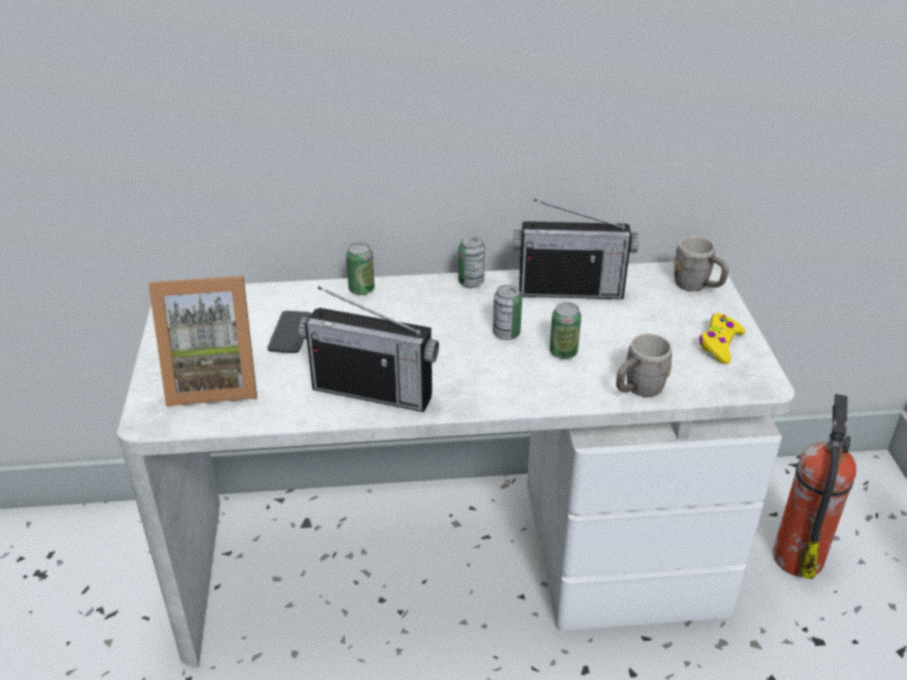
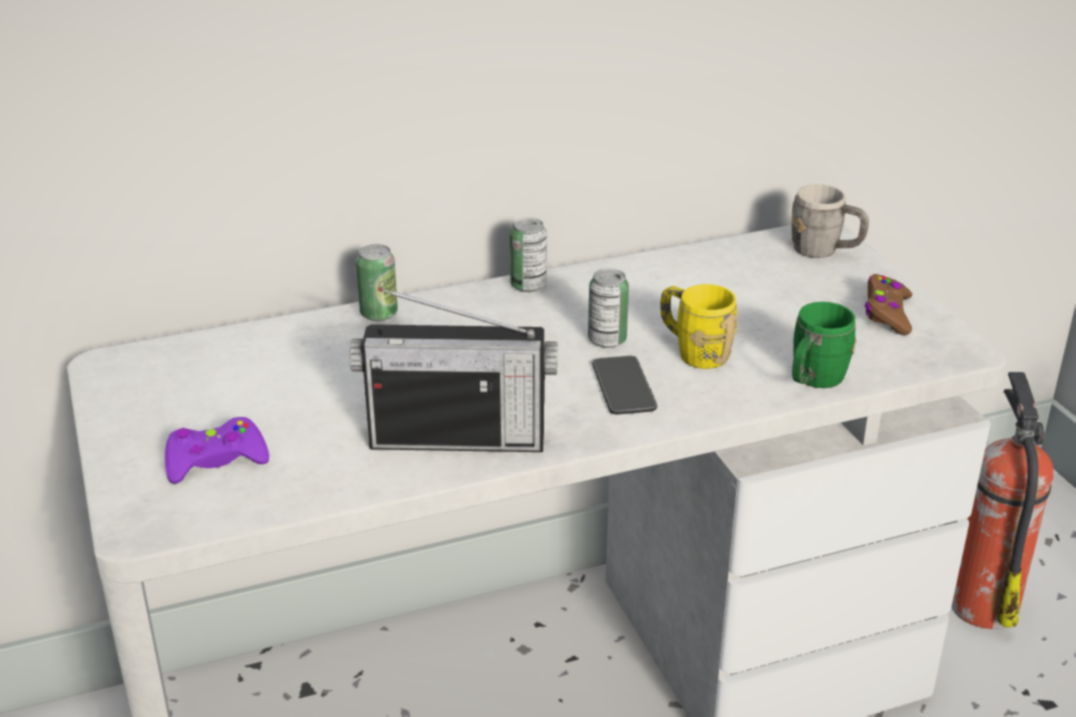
camera: 15 degrees left, 5 degrees down
picture frame [149,276,257,406] -> purple game controller [165,417,269,484]
phone [268,311,312,353] -> phone moved to [592,356,657,414]
radio [513,199,639,299] -> none
can [550,302,581,359] -> yellow mug [660,284,737,369]
grey mug [616,334,672,397] -> green mug [792,302,857,388]
yellow game controller [699,313,745,364] -> brown game controller [865,274,913,335]

